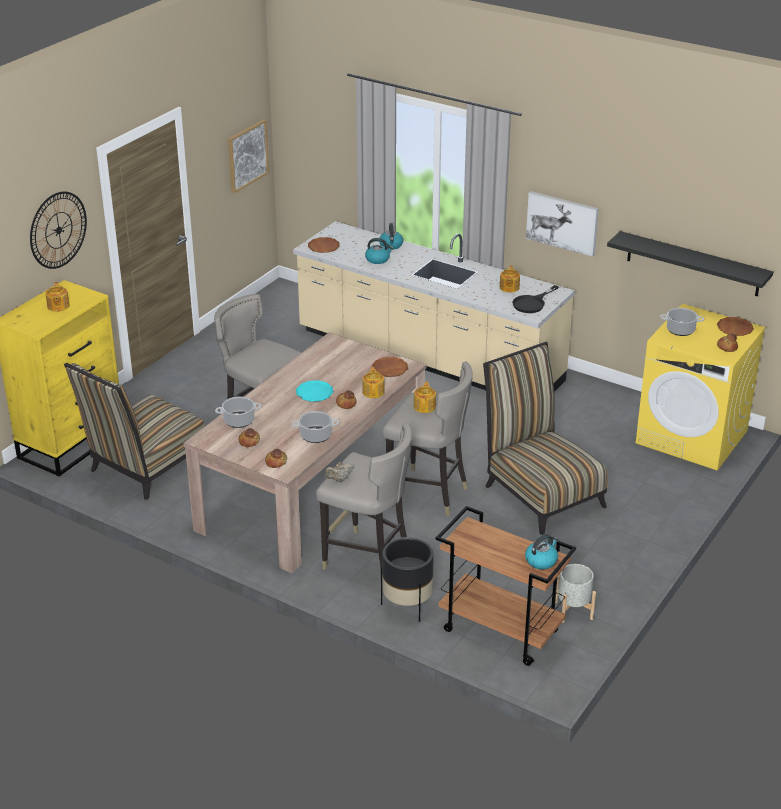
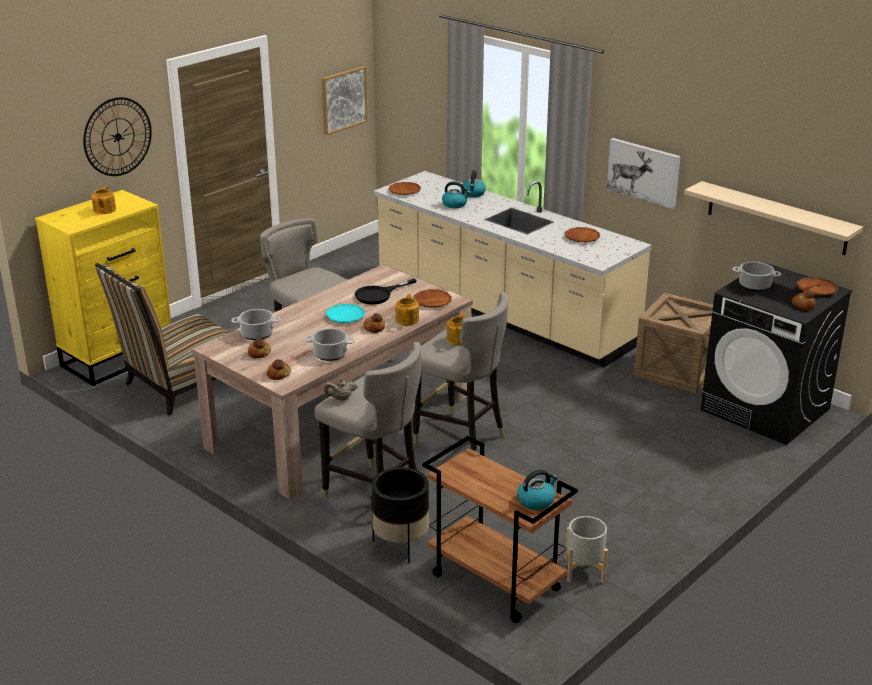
camera: 10 degrees right, 5 degrees down
chair [483,342,608,535] -> none
teapot [500,265,520,292] -> brown plate [565,227,600,242]
black frying pan [512,285,558,313] -> black frying pan moved to [355,279,417,304]
black shelf [607,231,773,296] -> beige shelf [684,181,863,255]
yellow washing machine [636,304,766,471] -> black washing machine [701,262,853,445]
none -> crate [634,293,713,394]

